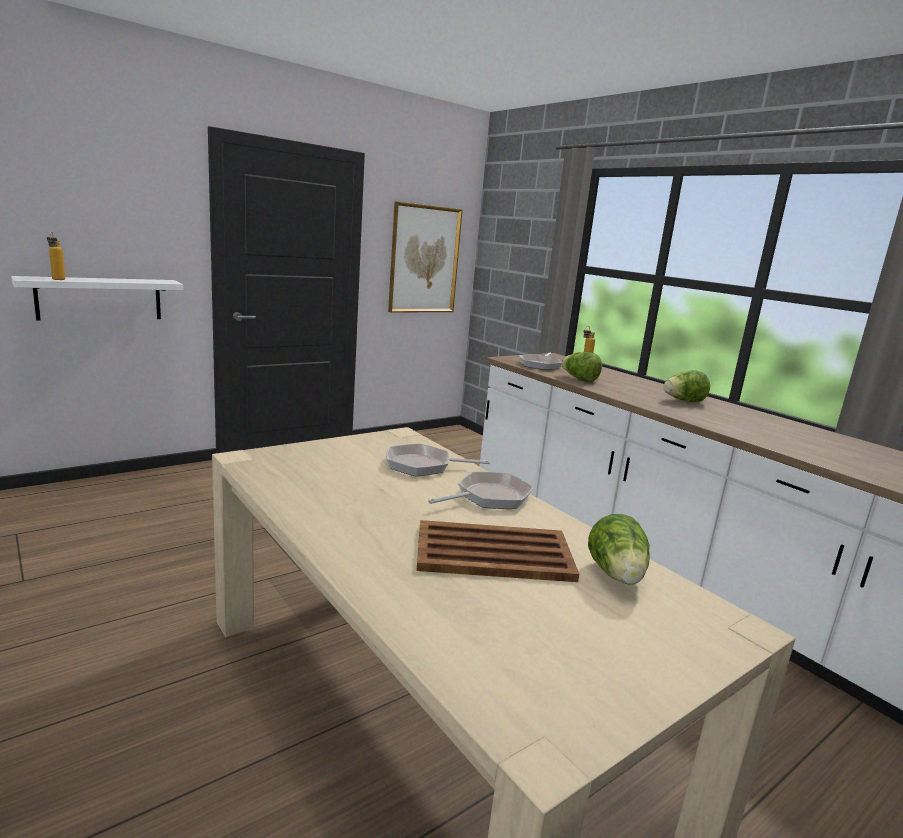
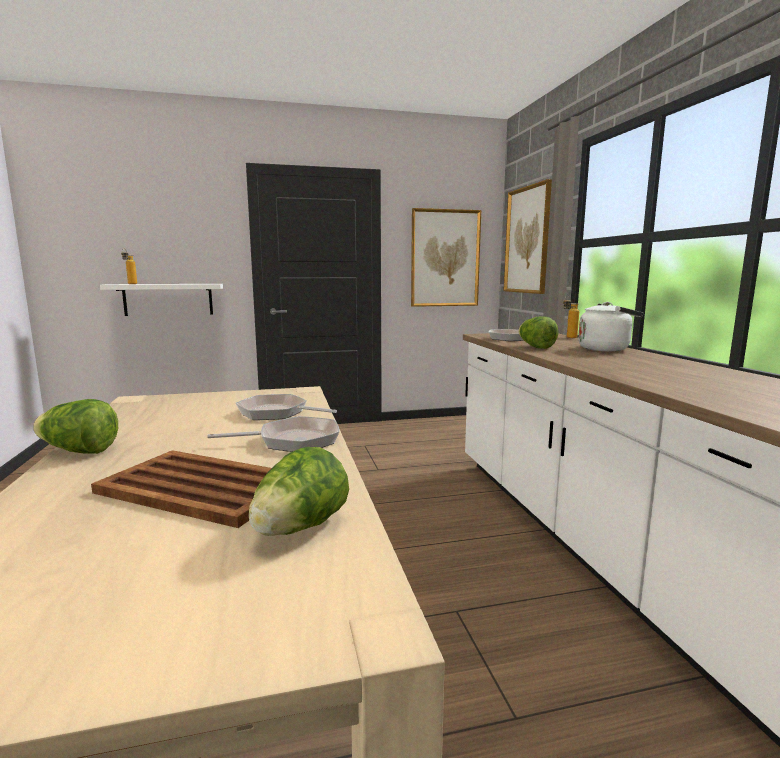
camera: 25 degrees right, 5 degrees down
lettuce [663,370,710,402] -> lettuce moved to [33,399,118,454]
none -> picture [503,179,552,294]
none -> white kettle [578,302,644,351]

